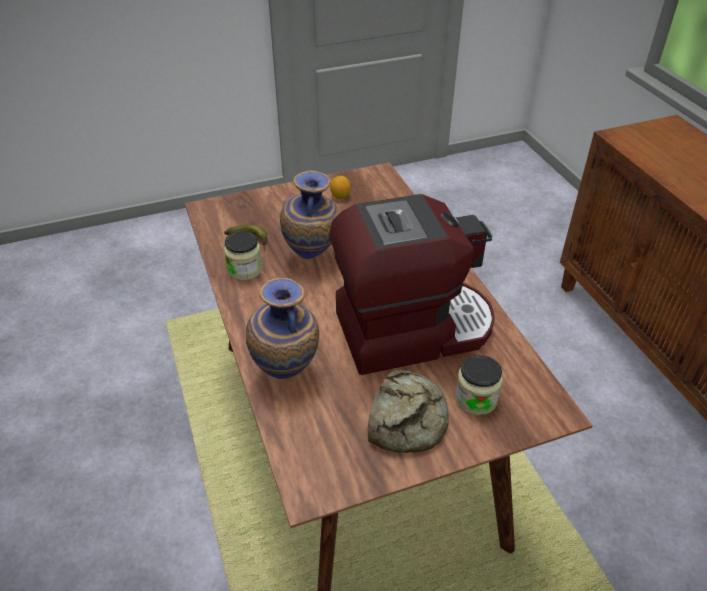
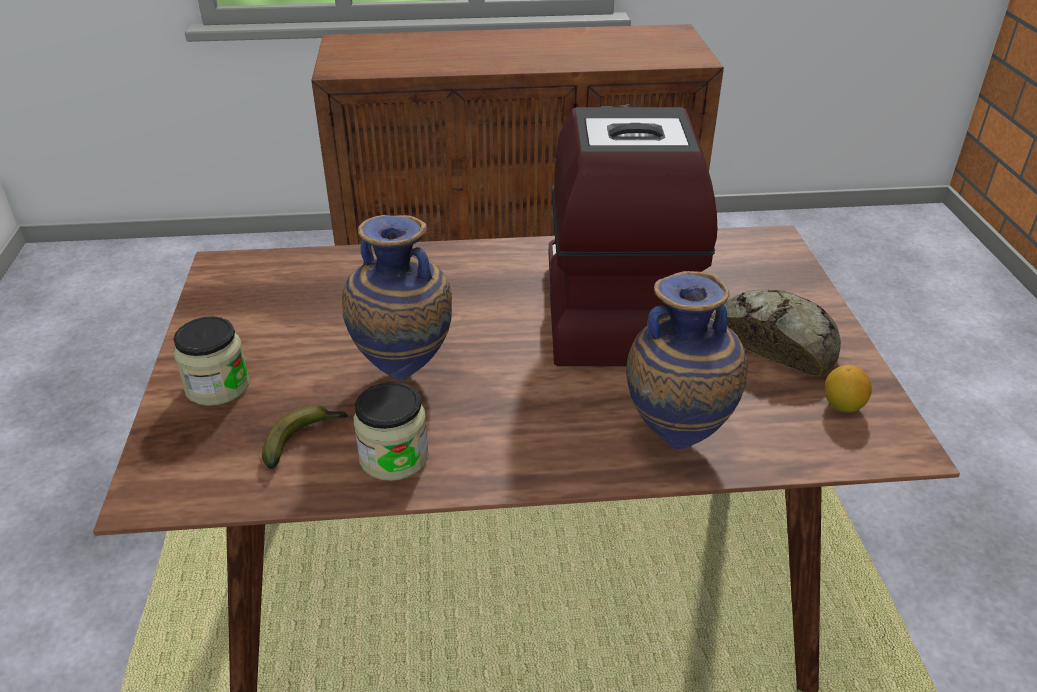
camera: 75 degrees left, 5 degrees down
lemon [330,176,351,199] -> lemon moved to [825,365,872,413]
jar [455,355,503,415] -> jar moved to [173,316,250,406]

